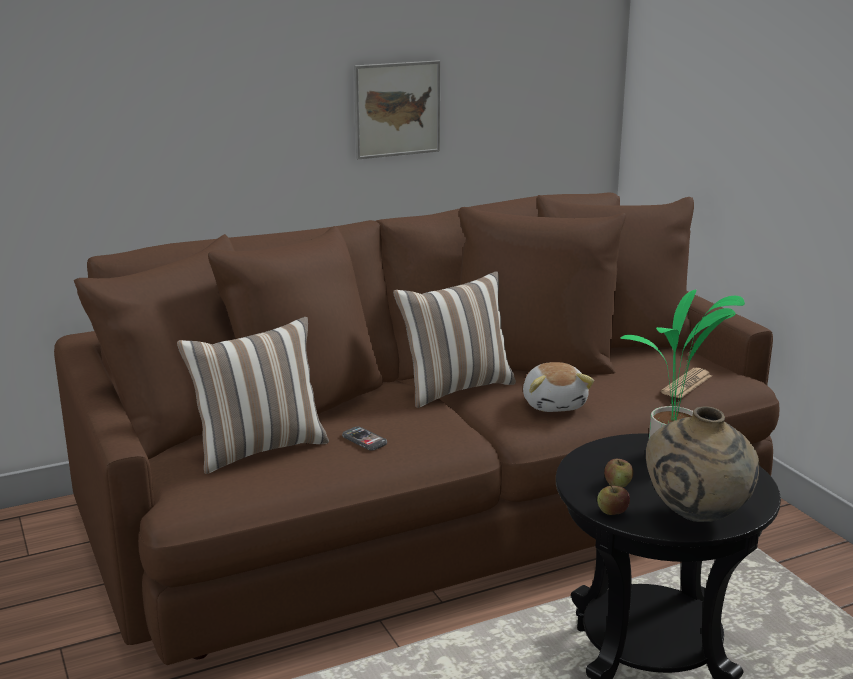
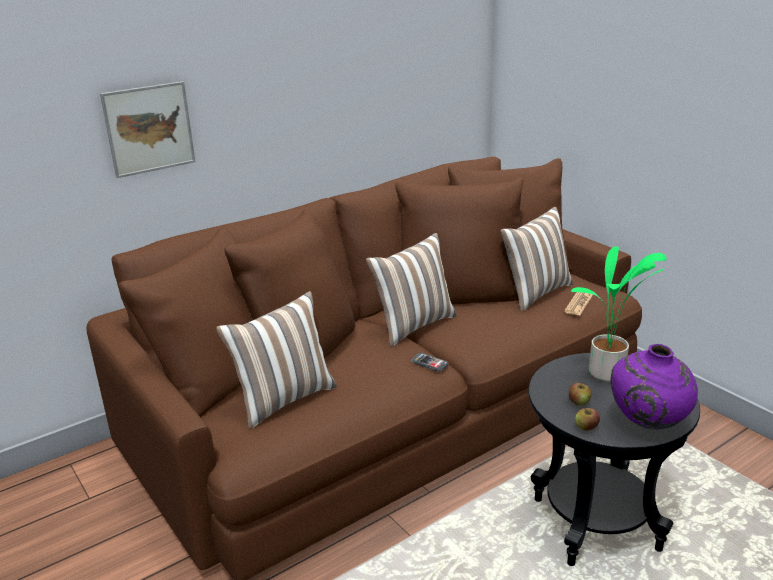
camera: 10 degrees left, 5 degrees up
phone [342,427,387,450] -> phone moved to [411,353,448,372]
picture [354,60,440,159] -> picture moved to [100,81,196,178]
plush toy [523,362,594,412] -> none
beige vase [646,407,759,522] -> purple vase [611,344,698,429]
none -> pillow [501,207,573,312]

